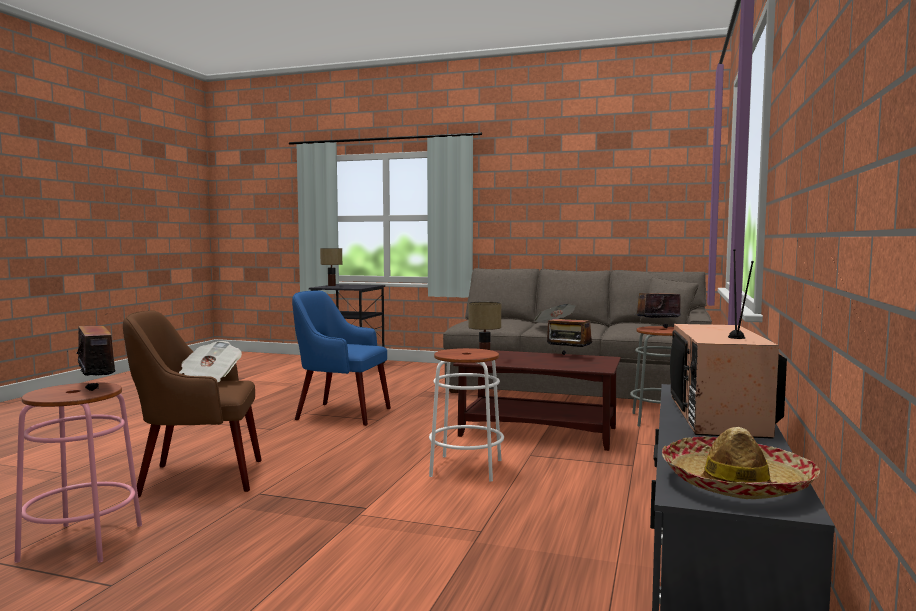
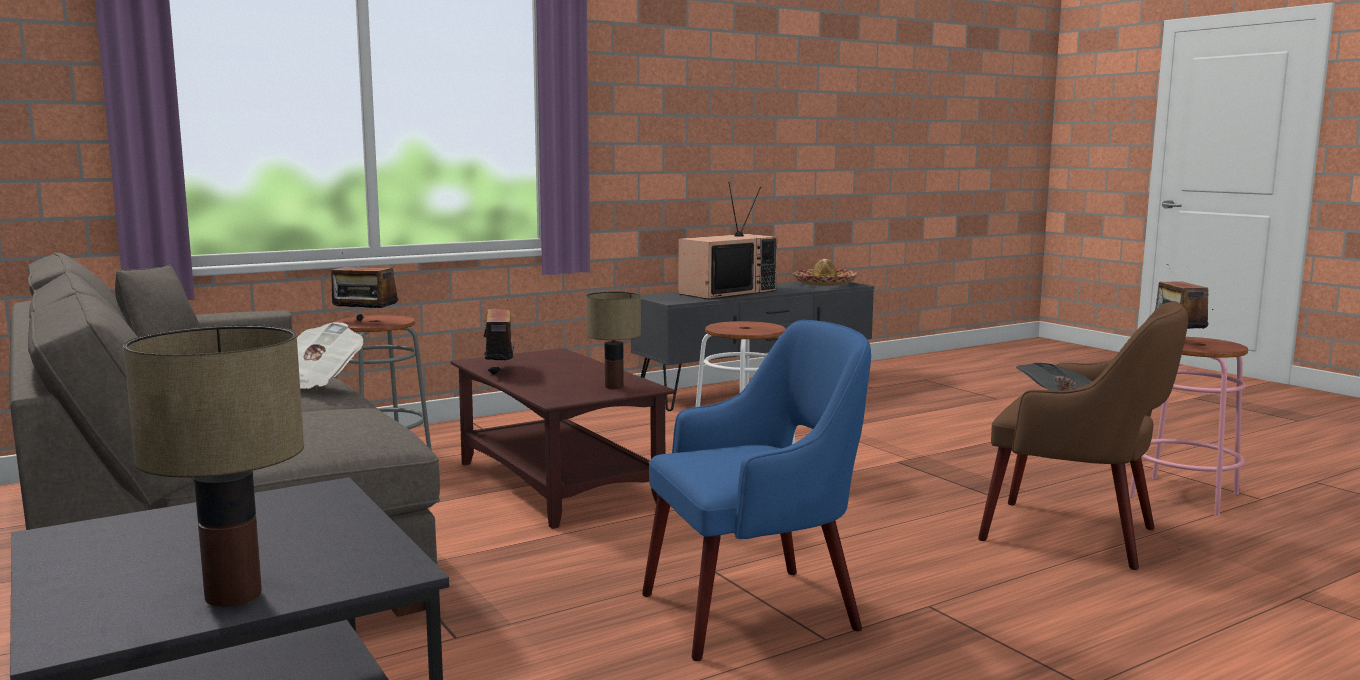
camera: 140 degrees left, 5 degrees up
blue armchair [292,291,391,426] -> blue armchair turned 75 degrees counterclockwise [642,320,871,661]

